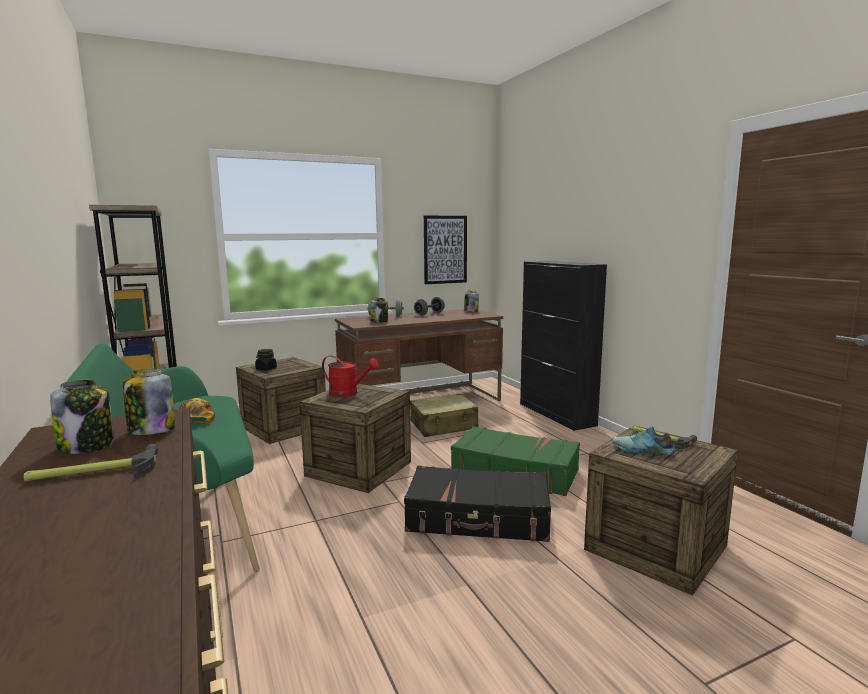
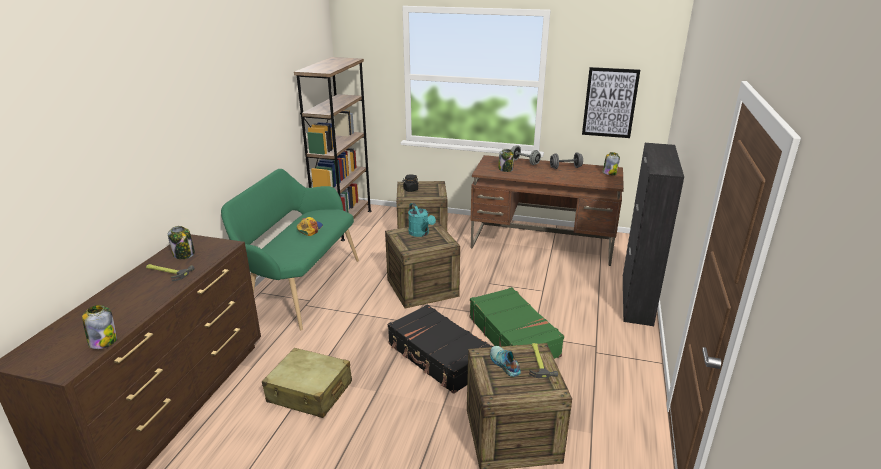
camera: 40 degrees right, 15 degrees up
jar [123,369,175,435] -> jar moved to [82,305,117,349]
red watering can [322,356,379,397] -> turquoise watering can [408,203,436,237]
beige suitcase [410,393,479,437] -> beige suitcase moved to [262,348,352,418]

